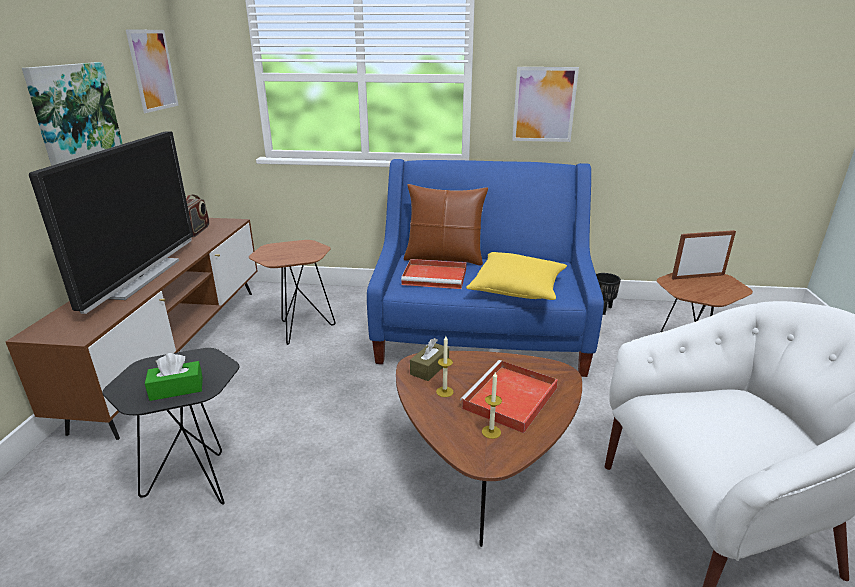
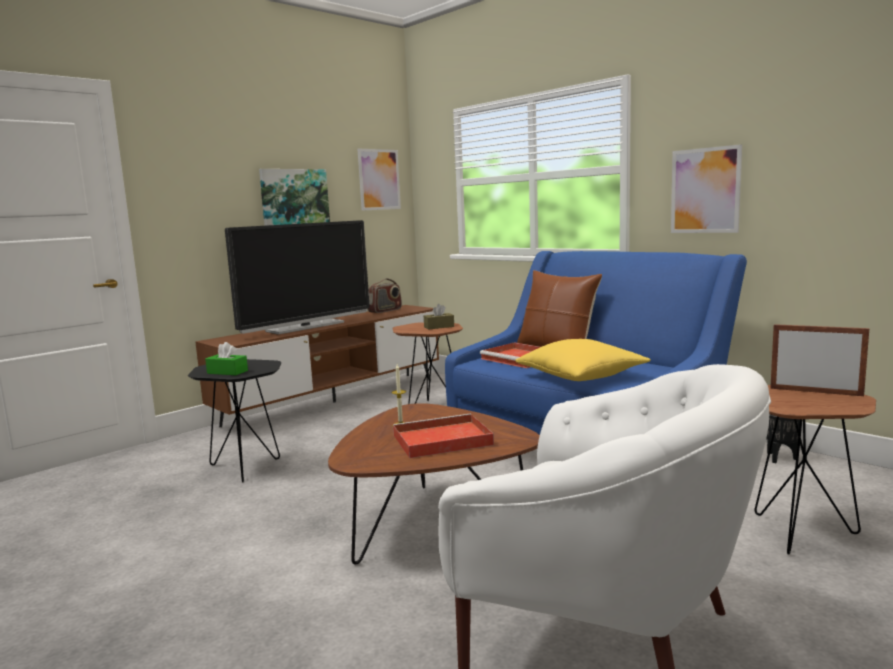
camera: 40 degrees right, 15 degrees down
brown tissue box [410,338,449,381] -> brown tissue box moved to [424,304,454,330]
candle [482,371,502,439] -> none

